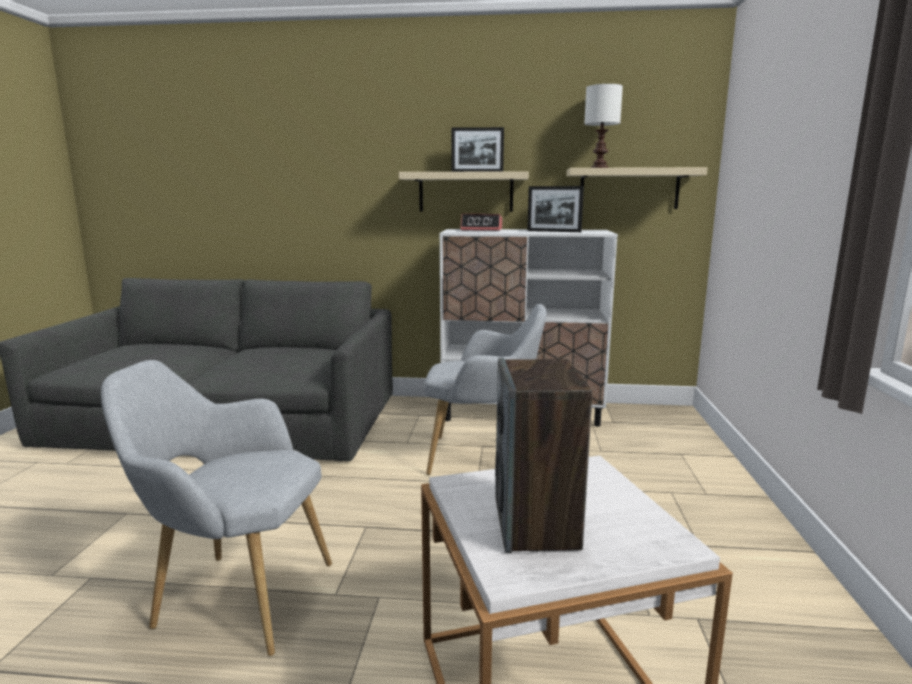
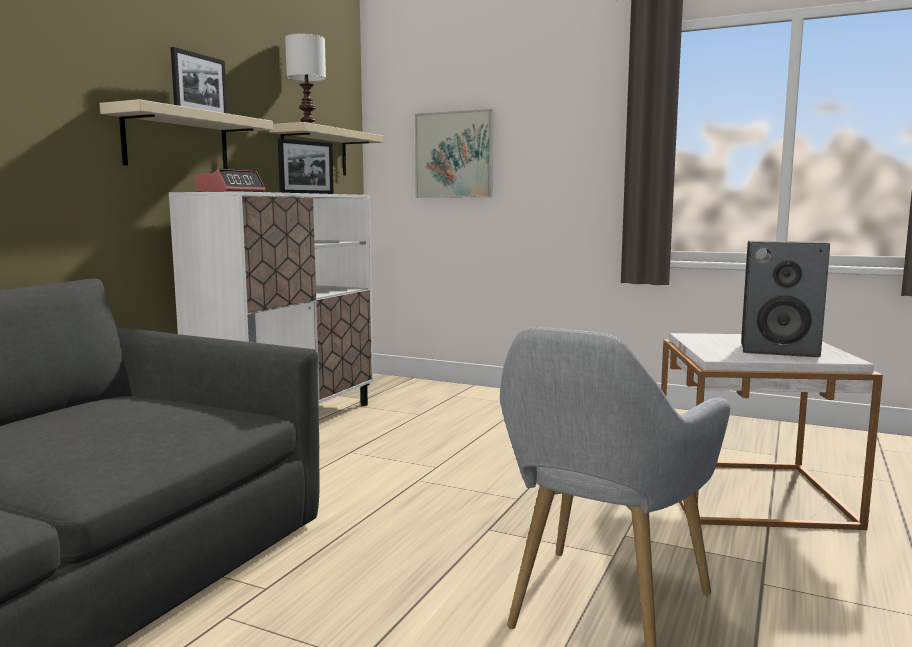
camera: 70 degrees left, 5 degrees down
grey armchair [424,304,547,475] -> none
none -> picture [415,109,493,198]

